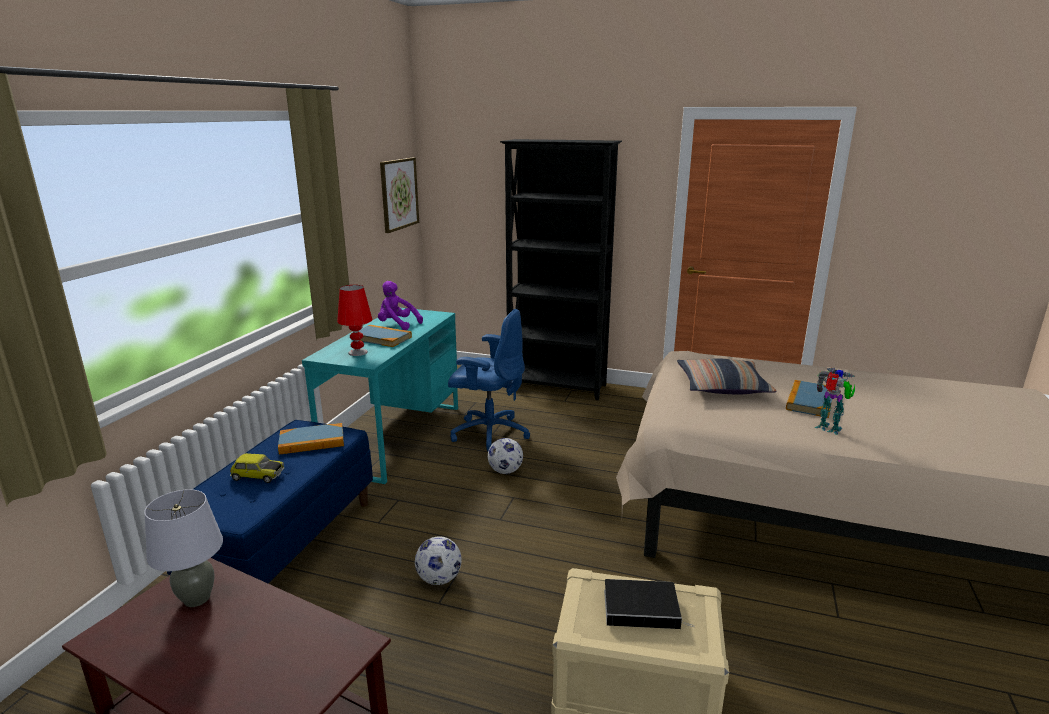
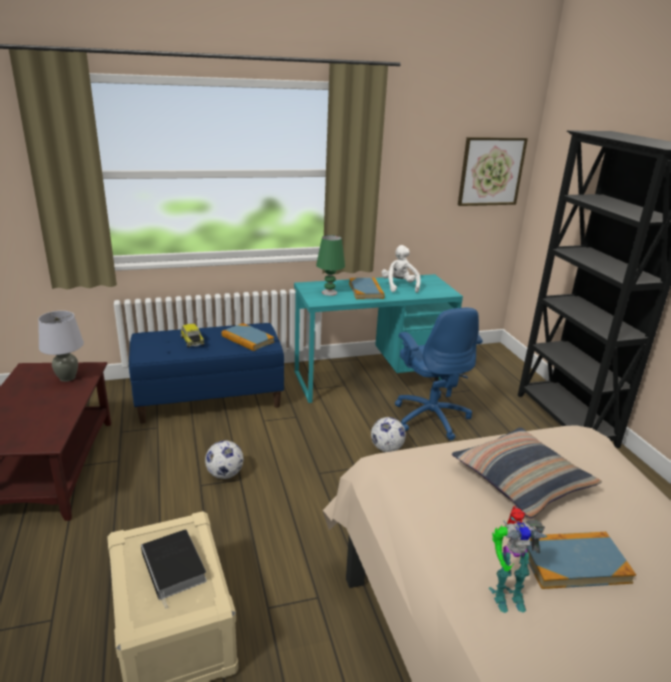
camera: 55 degrees right, 5 degrees up
red table lamp [337,285,372,356] -> green table lamp [316,235,345,296]
purple plush toy [378,281,423,330] -> white plush toy [381,245,421,293]
toy robot [815,368,855,435] -> toy robot turned 75 degrees clockwise [489,506,547,613]

